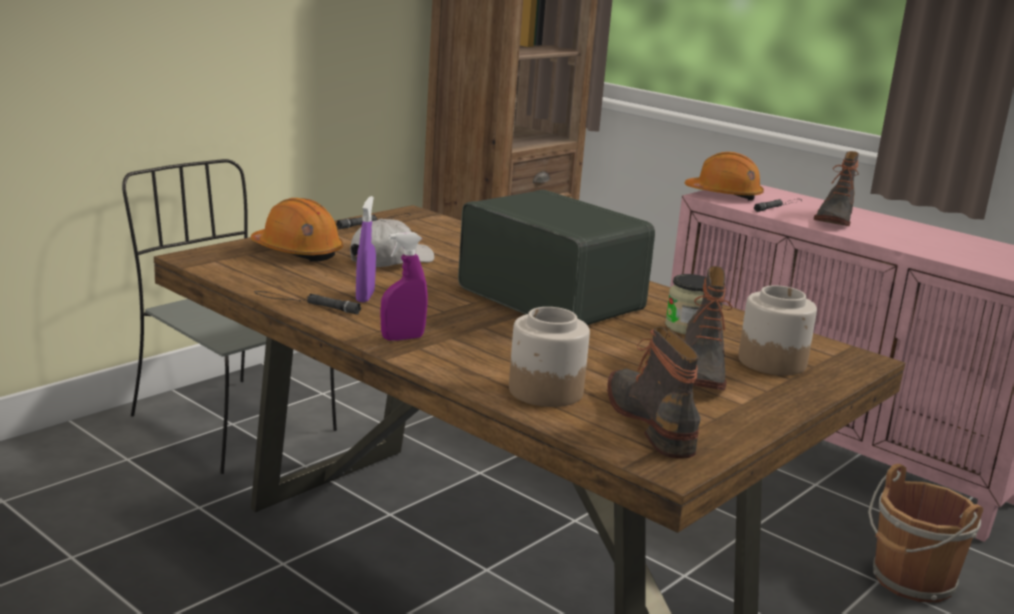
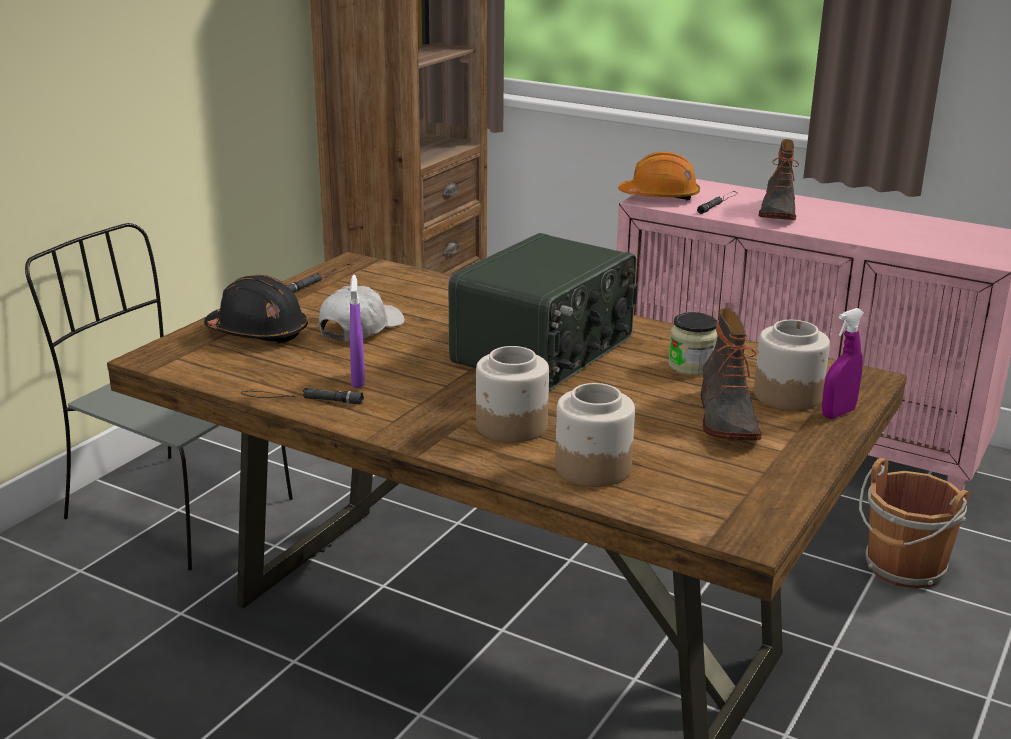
camera: 10 degrees left, 5 degrees up
orange hard hat [251,198,343,262] -> black hard hat [204,275,308,343]
purple spray bottle [380,232,427,341] -> purple spray bottle moved to [822,308,864,419]
radio [458,190,655,325] -> radio turned 90 degrees clockwise [448,233,638,391]
boot [607,327,701,458] -> none
none -> jar [476,346,549,443]

